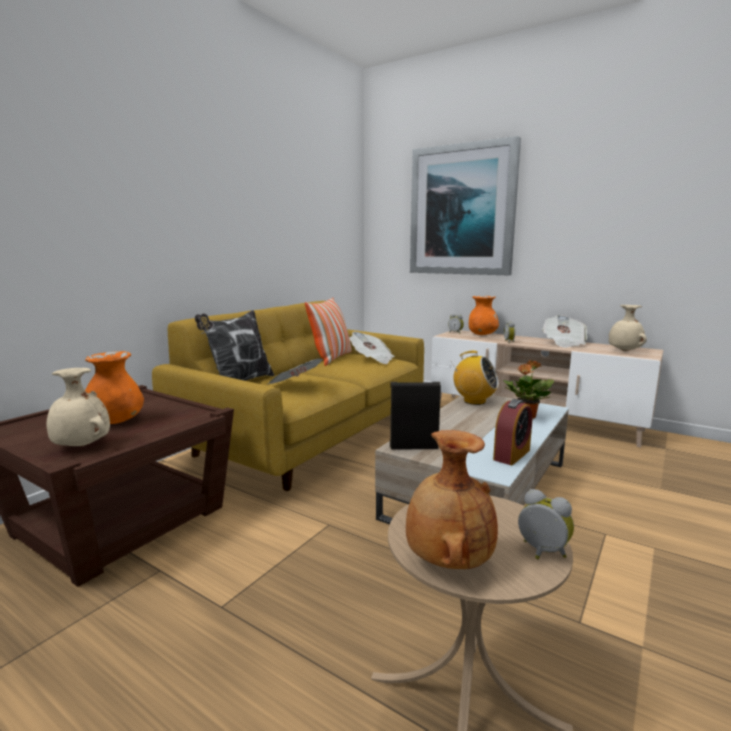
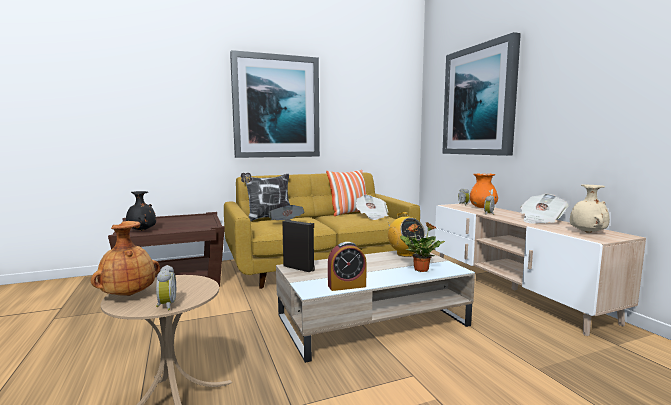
camera: 35 degrees right, 5 degrees down
beige vase [47,368,110,447] -> black vase [126,191,156,231]
orange vase [85,351,144,424] -> none
none -> picture [230,50,320,158]

